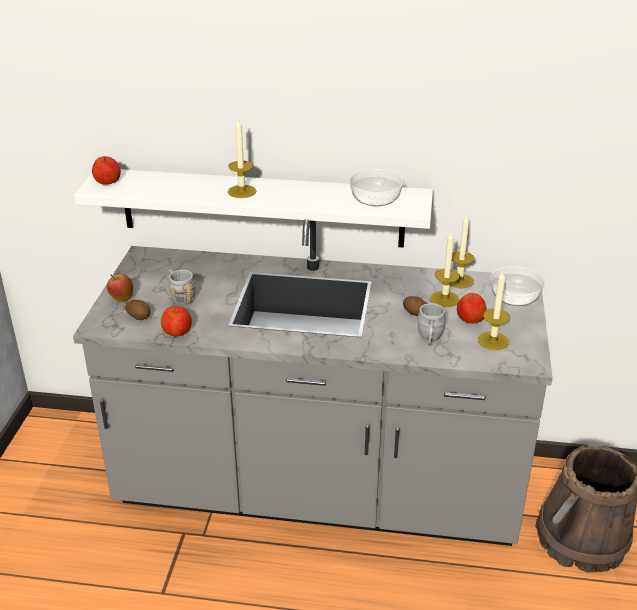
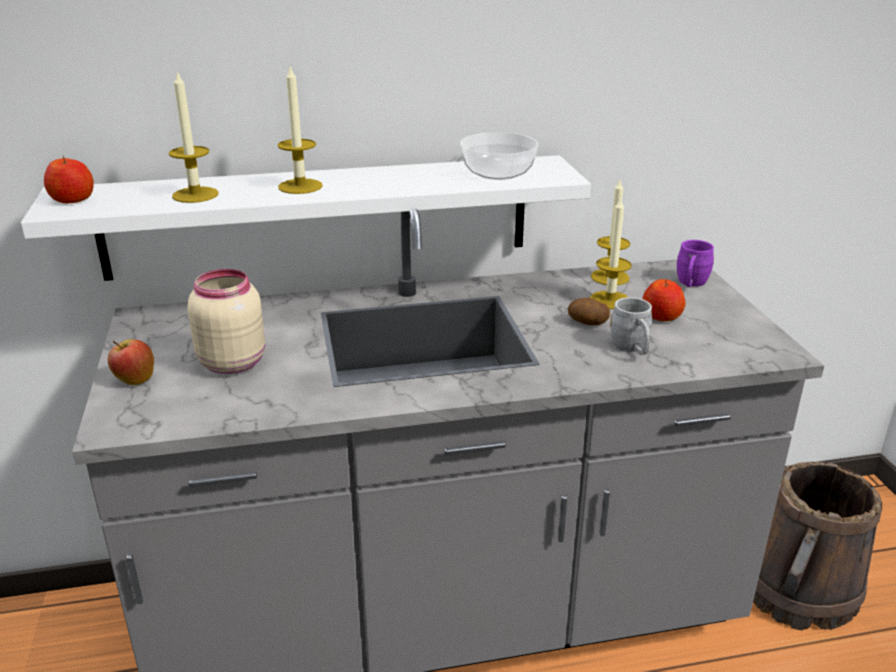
camera: 20 degrees left, 5 degrees down
potato [125,300,151,320] -> none
apple [161,306,192,337] -> none
grey mug [167,270,196,305] -> beige jar [187,269,265,374]
candle [478,271,510,350] -> candle moved to [169,71,219,203]
bowl [490,266,545,306] -> purple mug [677,240,714,287]

